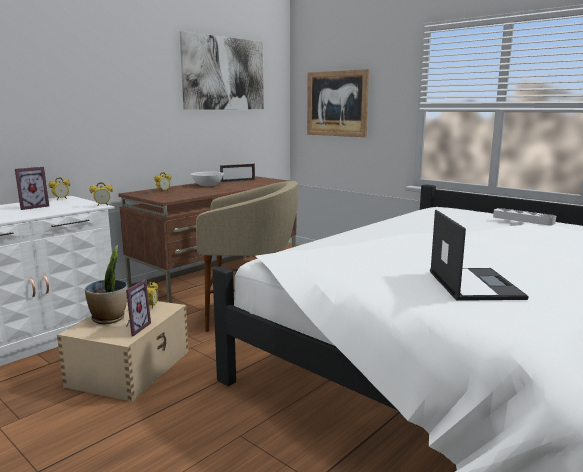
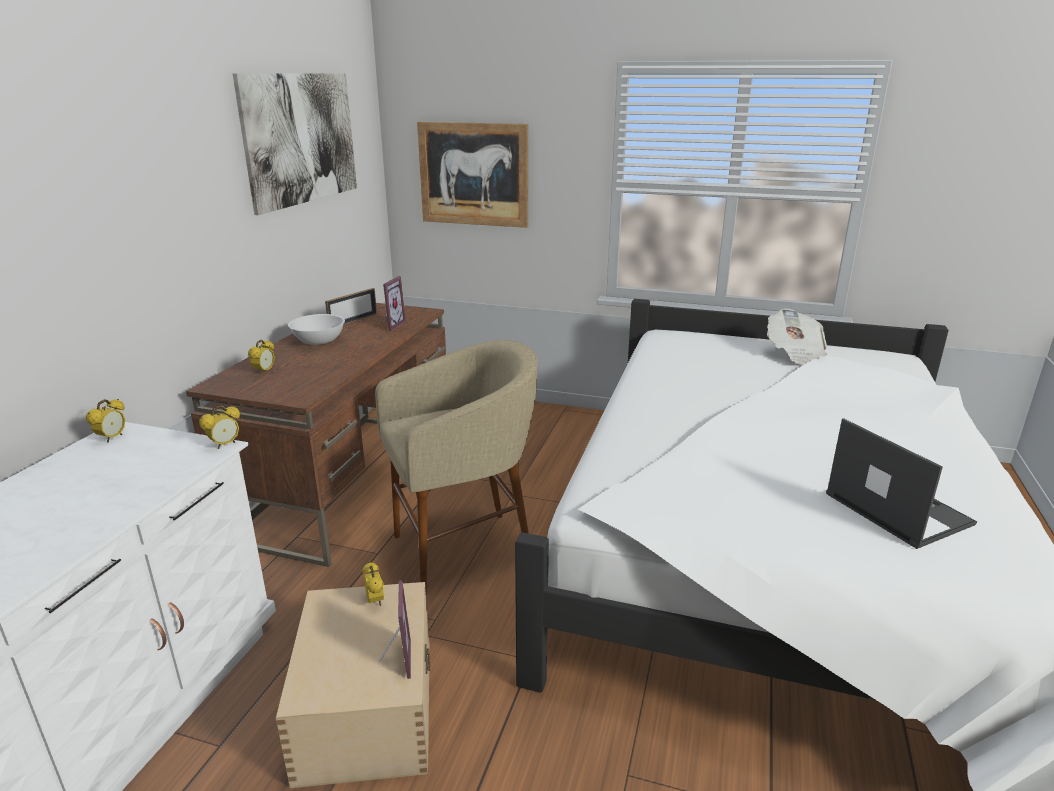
camera: 25 degrees left, 10 degrees up
picture frame [15,167,49,210] -> picture frame moved to [382,276,406,331]
potted plant [85,245,128,324] -> none
grey tray [493,208,556,225] -> newspaper [767,309,827,363]

